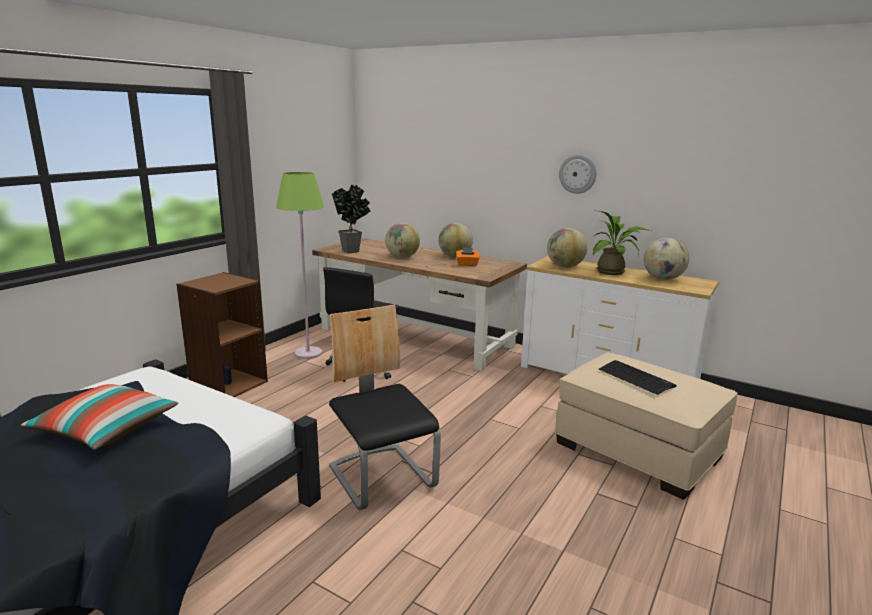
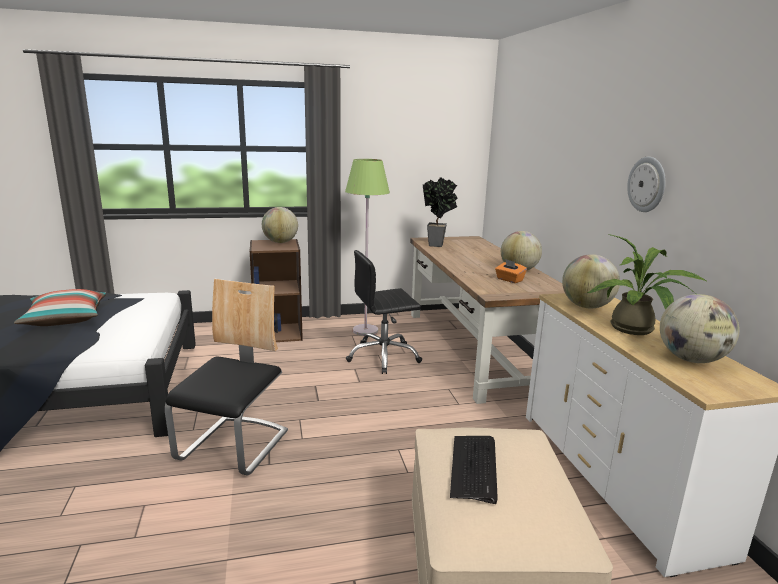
camera: 45 degrees right, 0 degrees up
globe [385,223,420,258] -> globe moved to [262,207,298,243]

